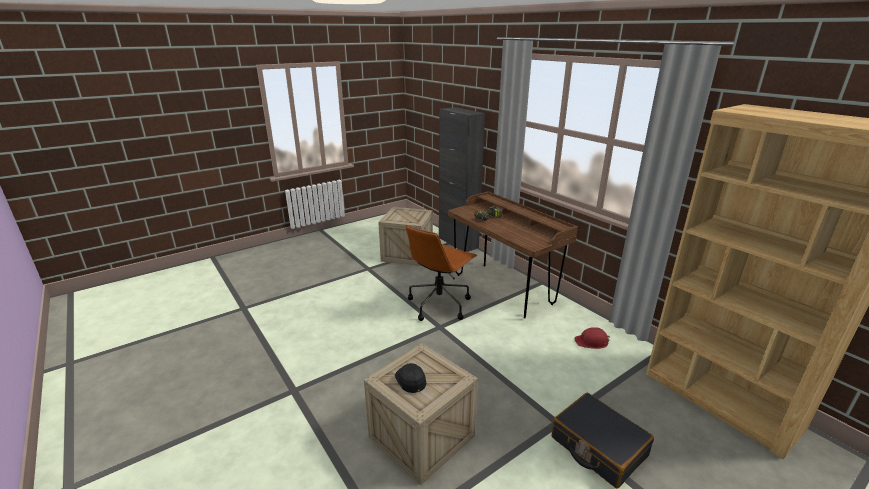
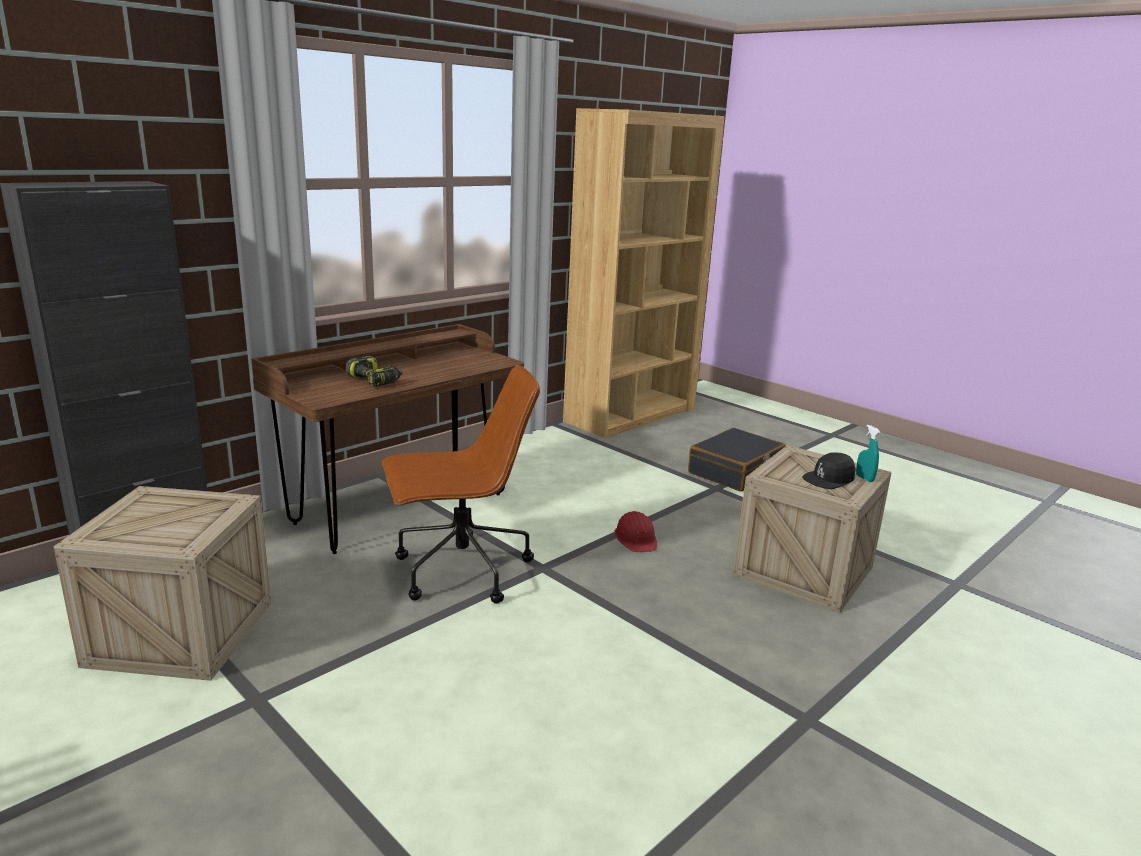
camera: 100 degrees left, 5 degrees down
brown office chair [406,225,478,321] -> brown office chair turned 45 degrees counterclockwise [382,365,540,604]
red hard hat [574,327,610,349] -> red hard hat moved to [614,511,657,552]
none -> turquoise spray bottle [856,425,881,482]

